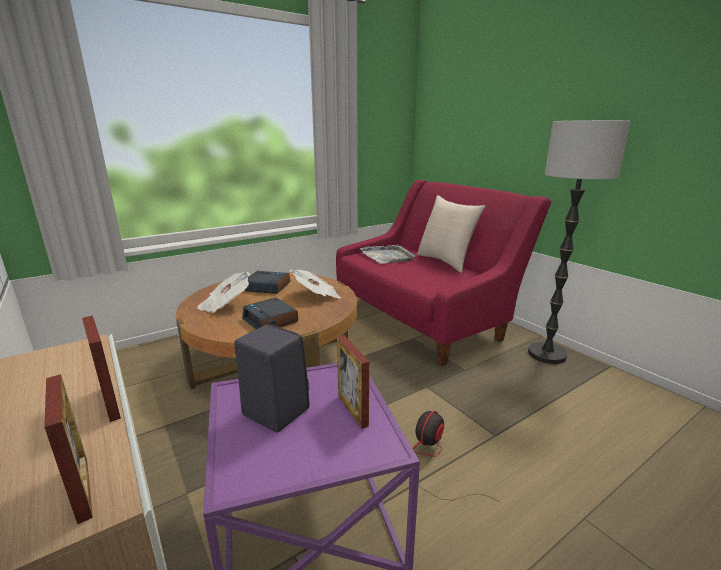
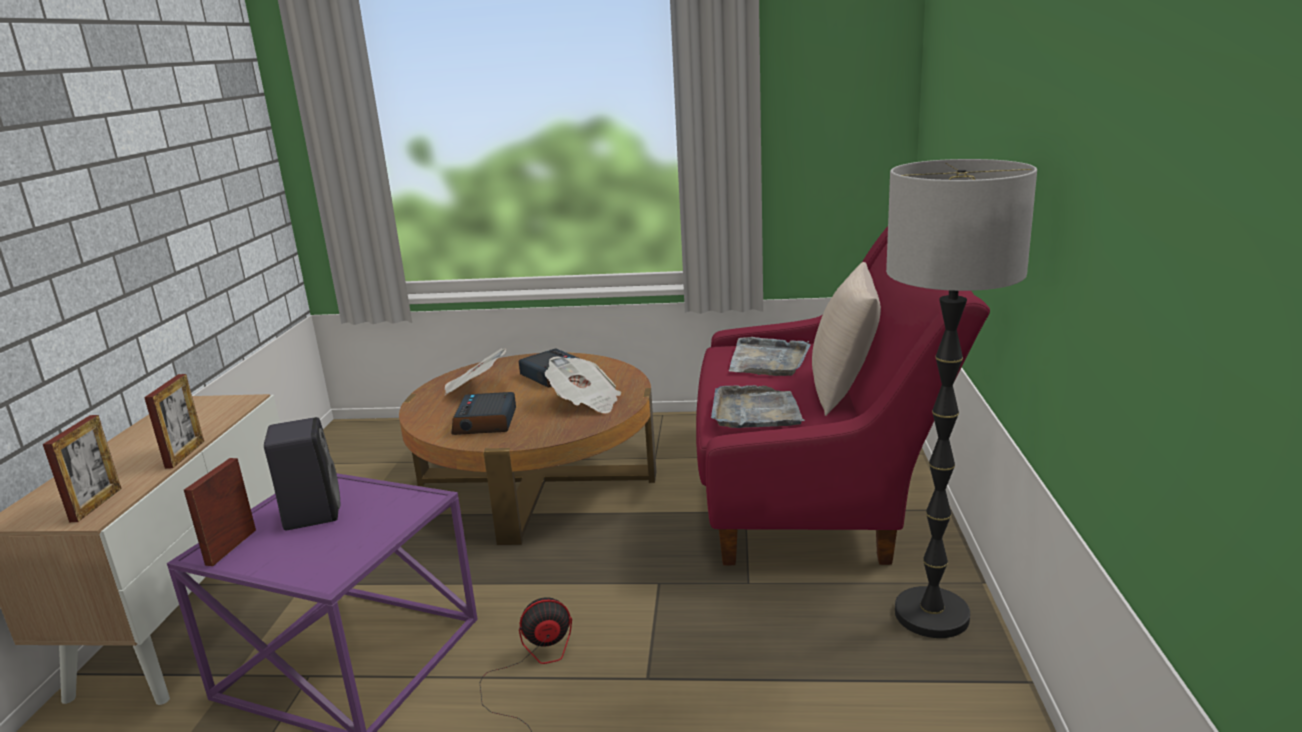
camera: 40 degrees right, 0 degrees up
picture frame [337,335,369,429] -> picture frame moved to [184,458,256,566]
none -> grey tray [711,385,805,428]

